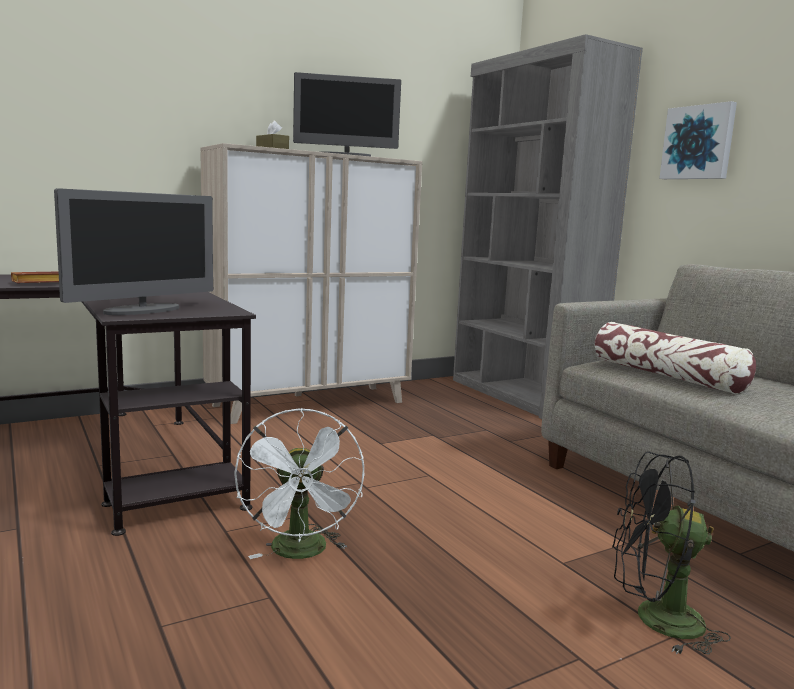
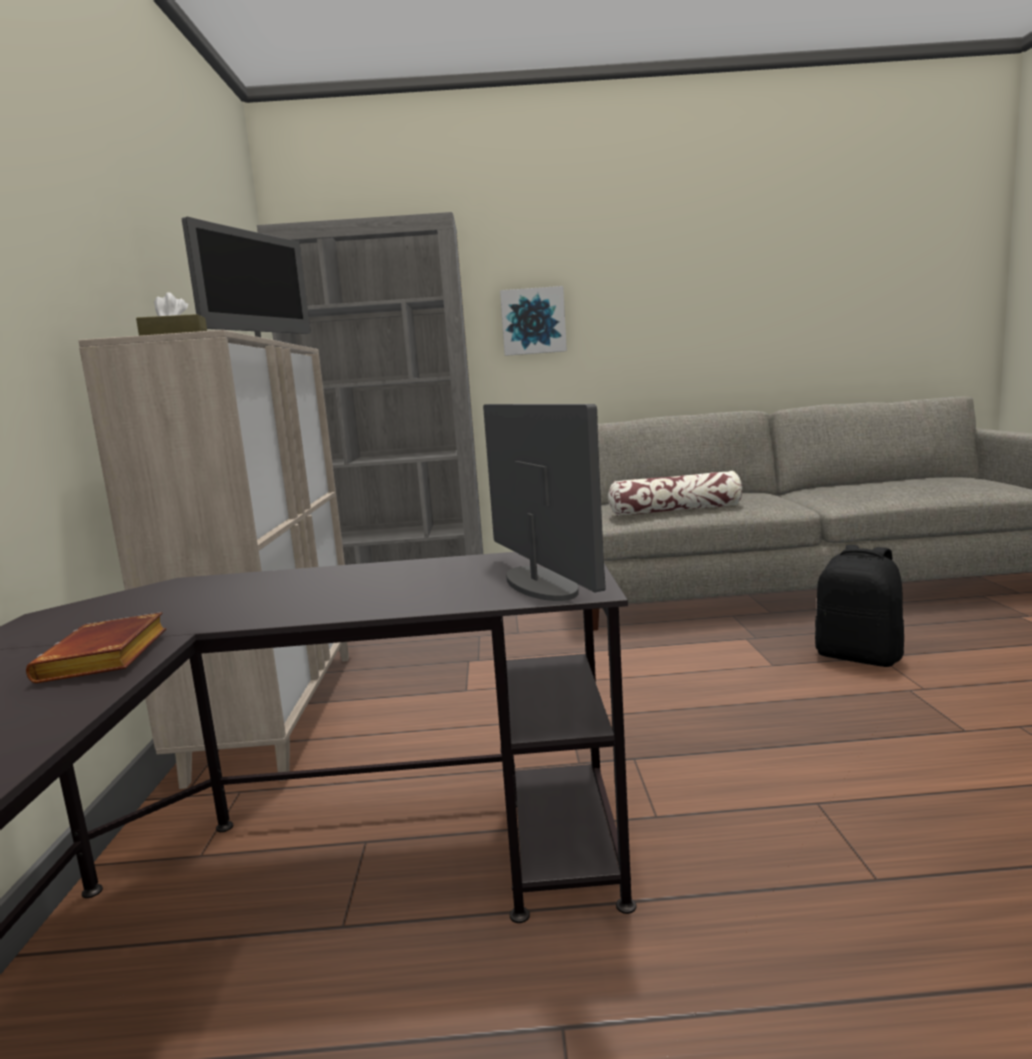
camera: 60 degrees left, 0 degrees up
white fan [234,408,364,559] -> none
black fan [612,452,731,655] -> black backpack [815,545,904,667]

